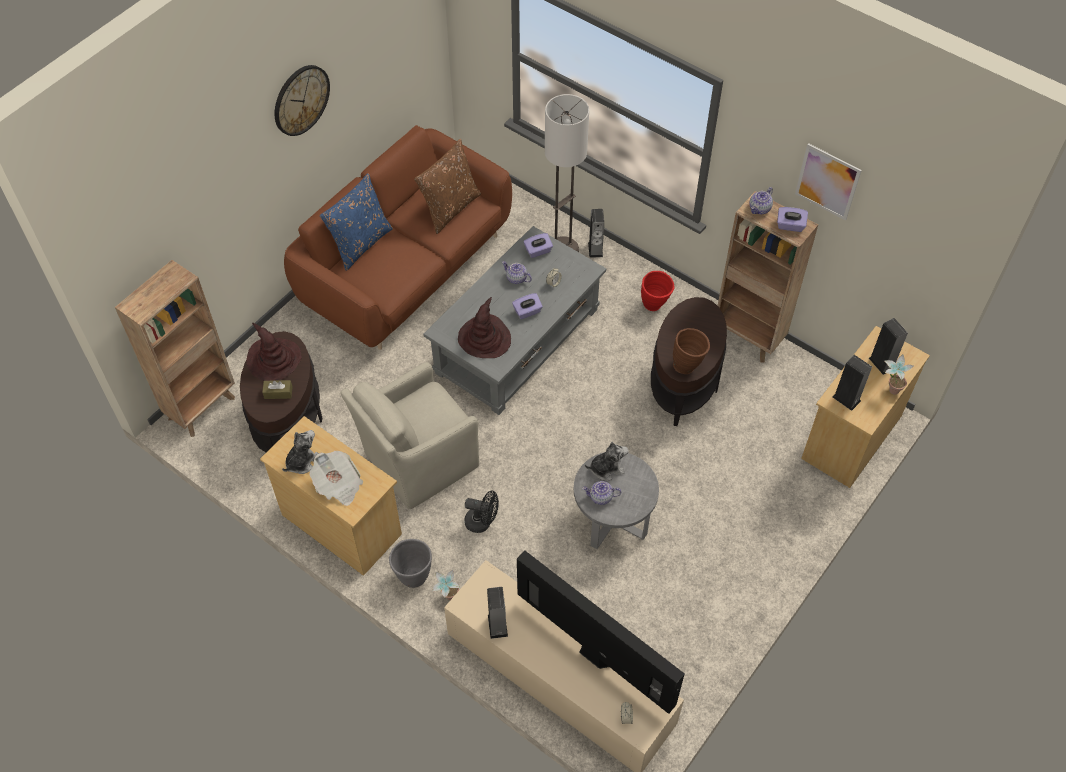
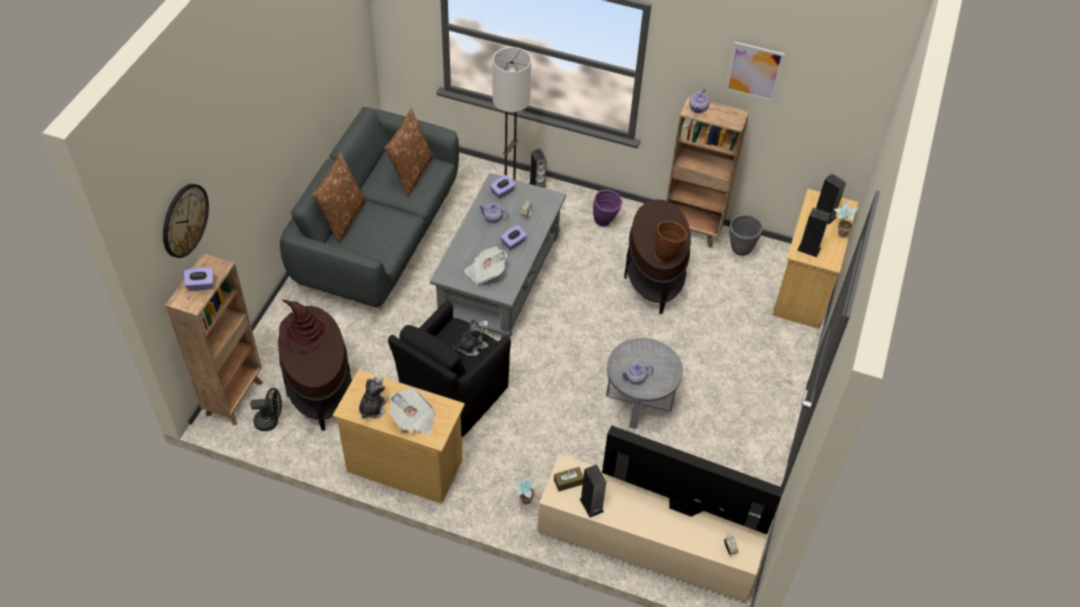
camera: 20 degrees left, 5 degrees down
brown tissue box [262,380,292,399] -> brown tissue box moved to [554,467,583,491]
wall clock [274,65,330,136] -> wall clock moved to [163,184,209,258]
brown sofa [284,125,512,350] -> grey sofa [280,107,459,311]
blue pillow [320,173,393,271] -> brown pillow [311,152,367,244]
beige armchair [341,362,479,509] -> black armchair [388,301,511,437]
grey planter [389,539,432,588] -> grey planter moved to [730,214,763,256]
brown hat [458,297,511,358] -> newspaper [465,246,507,285]
black fan [464,490,499,533] -> black fan moved to [250,388,282,431]
plush toy [585,441,629,481] -> plush toy moved to [453,318,489,356]
red vase [641,271,674,311] -> purple vase [593,189,623,227]
purple tissue box [777,207,808,232] -> purple tissue box moved to [184,267,214,291]

